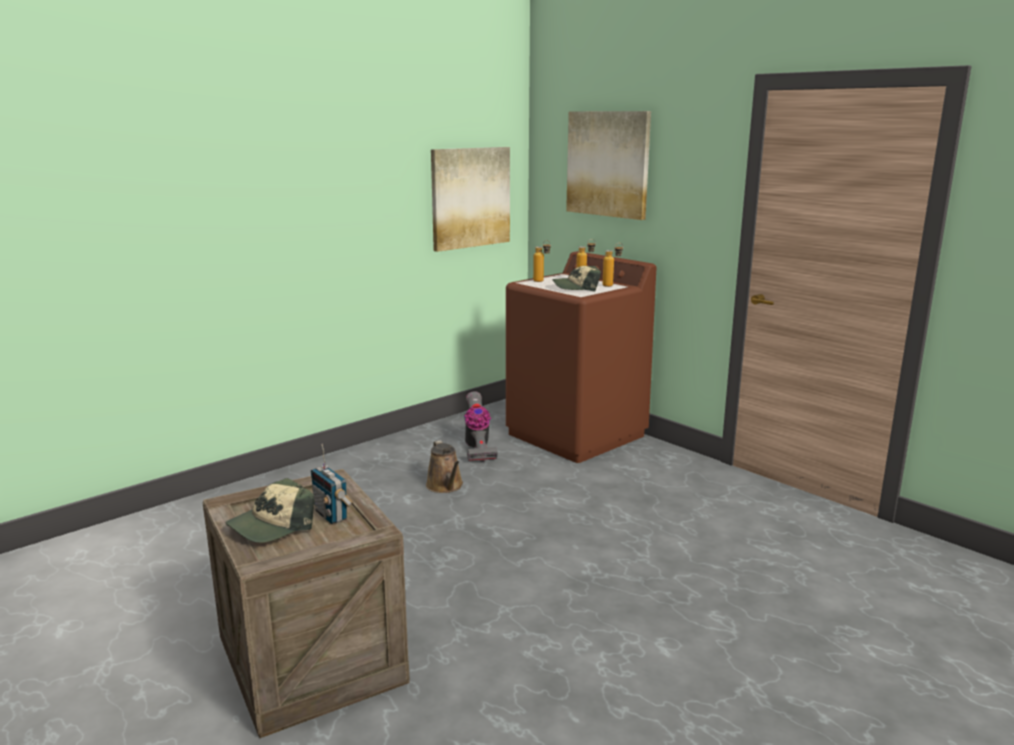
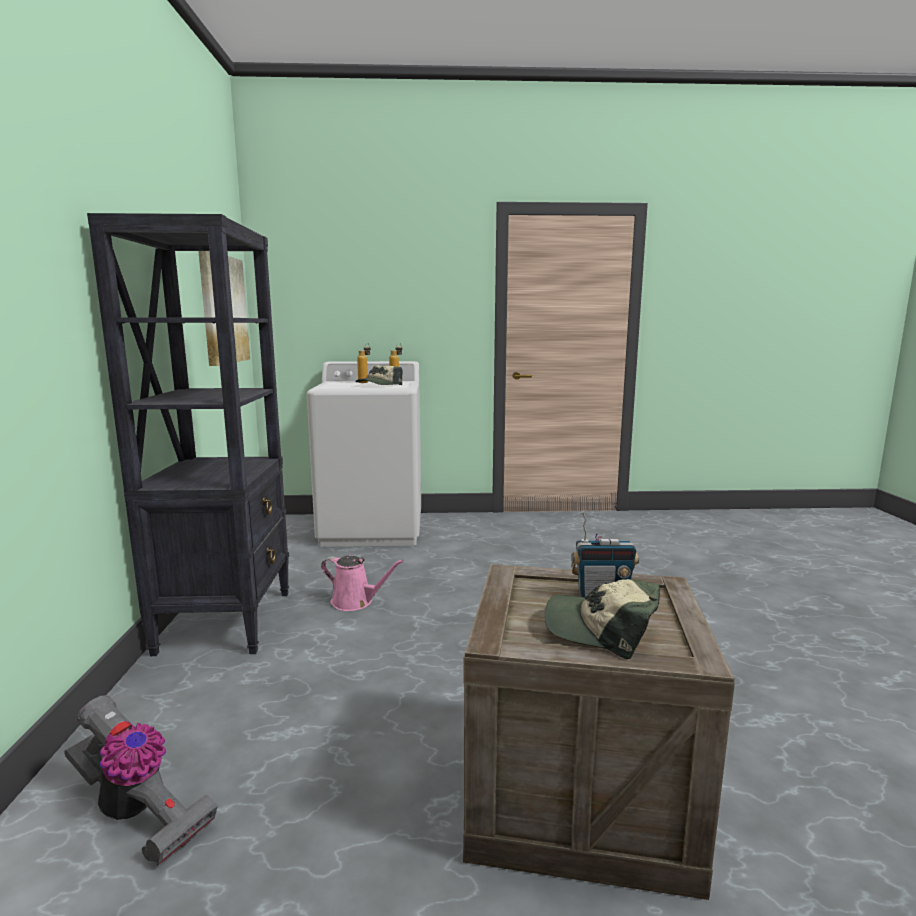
camera: 50 degrees left, 5 degrees down
cap [226,478,315,543] -> cap turned 120 degrees clockwise [545,579,660,659]
brown watering can [426,440,463,493] -> pink watering can [321,556,404,611]
vacuum cleaner [464,391,497,462] -> vacuum cleaner moved to [64,695,218,866]
brown washing machine [506,251,656,463] -> white washing machine [307,361,421,547]
bottle [533,240,551,282] -> none
picture [566,111,651,220] -> none
none -> black bookcase [87,213,289,656]

